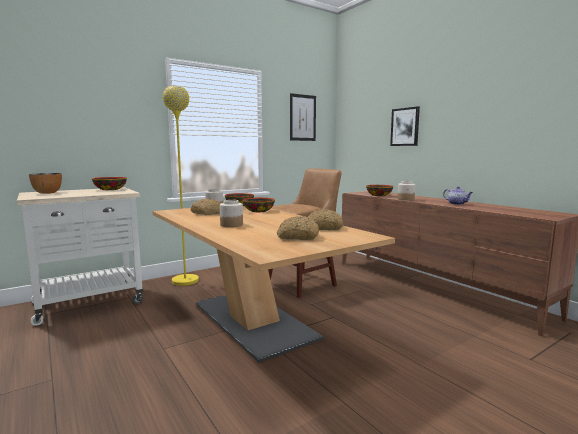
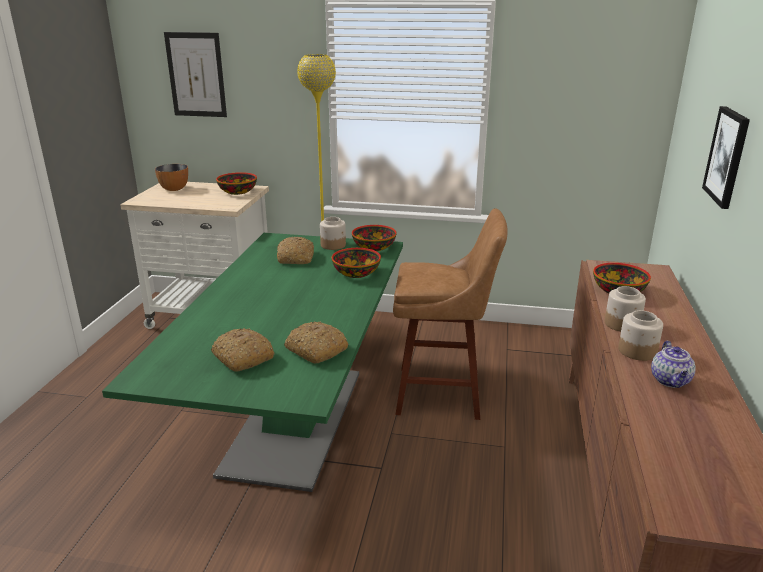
camera: 45 degrees right, 15 degrees up
beige dining table [153,206,395,363] -> green dining table [102,233,403,492]
jar [220,200,243,227] -> jar moved to [618,310,663,361]
picture [290,93,316,141] -> picture moved to [164,32,227,117]

